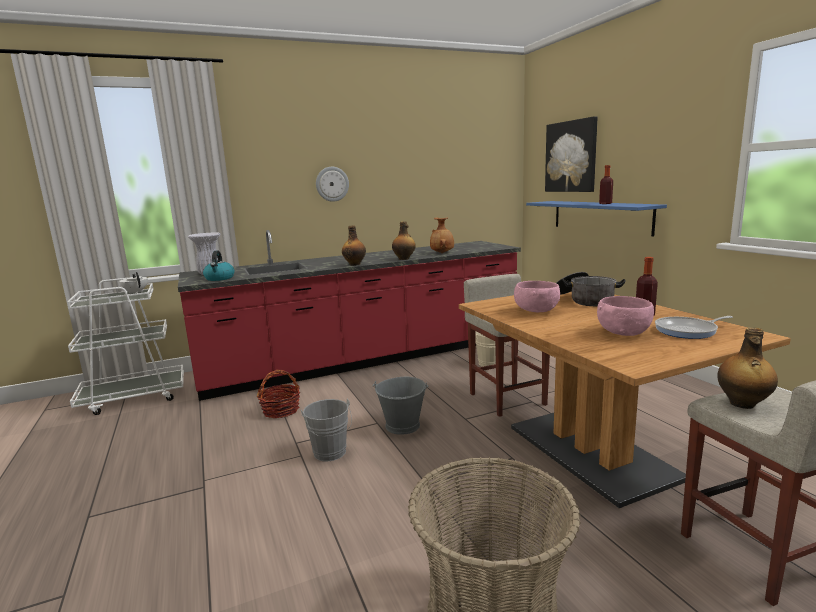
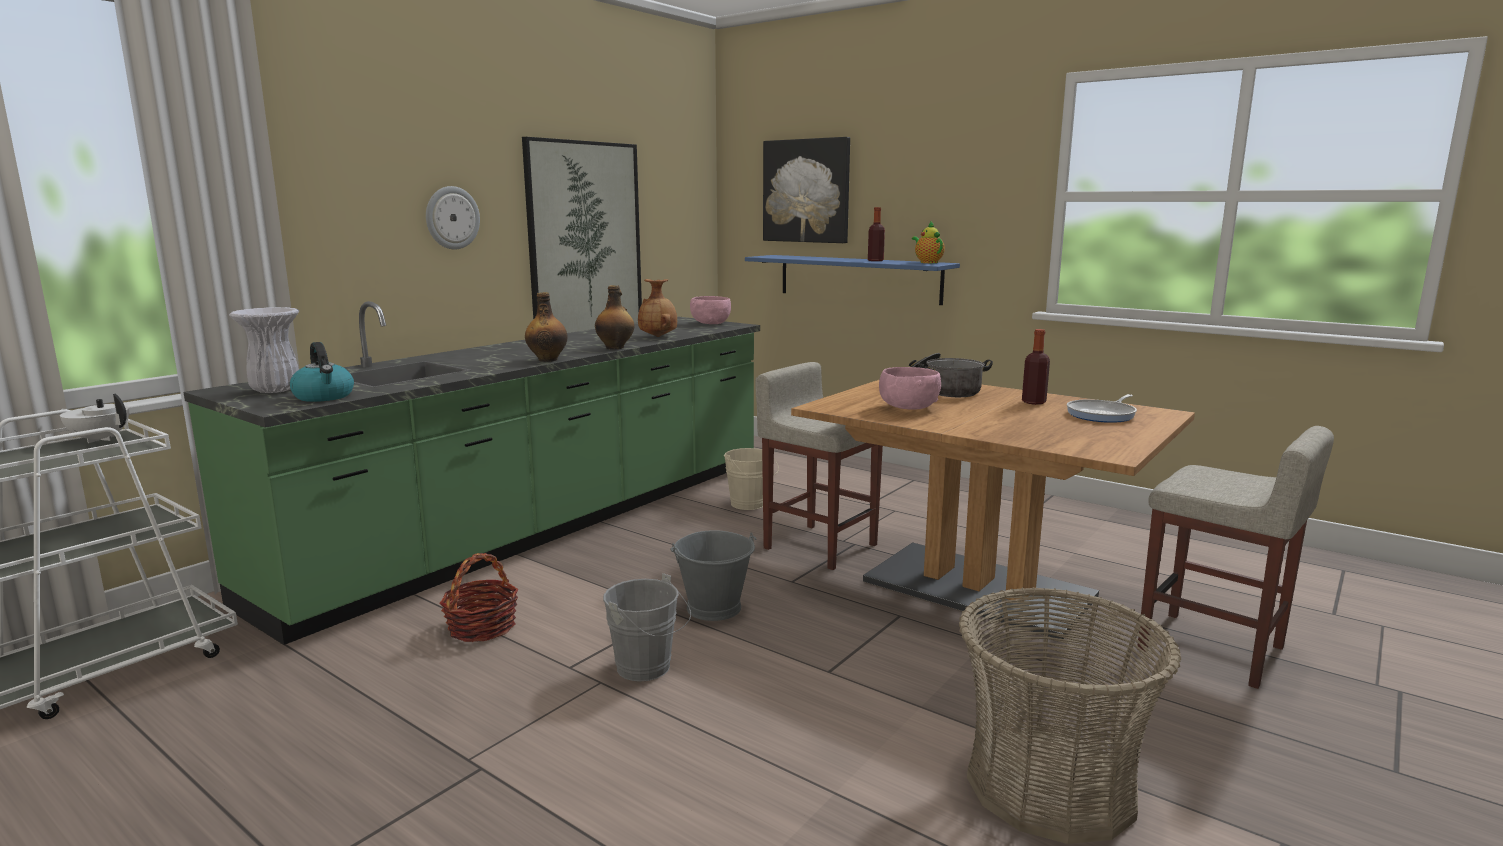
camera: 30 degrees left, 0 degrees up
red counter [178,230,521,401] -> green counter [183,301,760,645]
pink bowl [597,296,654,336] -> pink bowl moved to [690,296,731,324]
bottle [717,328,778,409] -> none
none -> picture [522,137,642,333]
none -> teapot [912,222,945,263]

